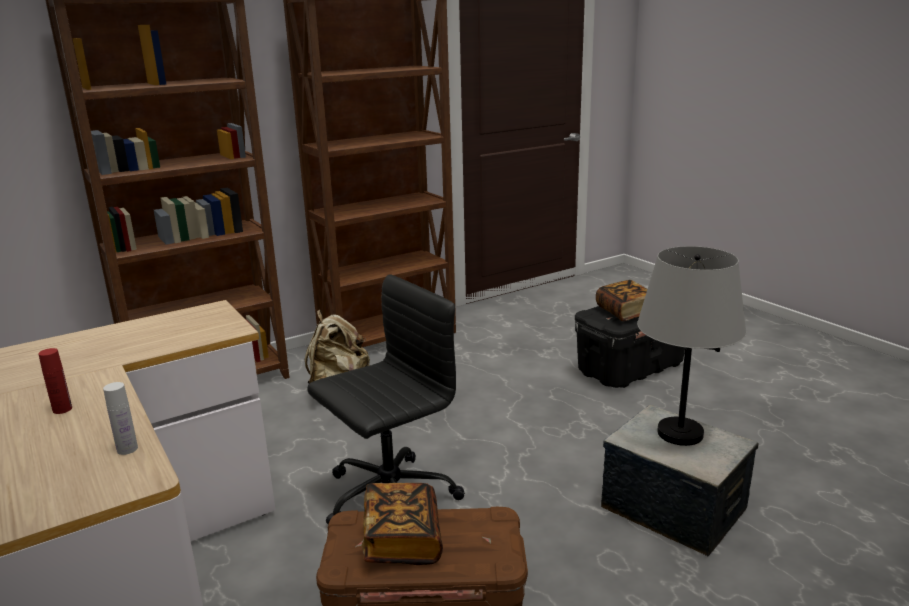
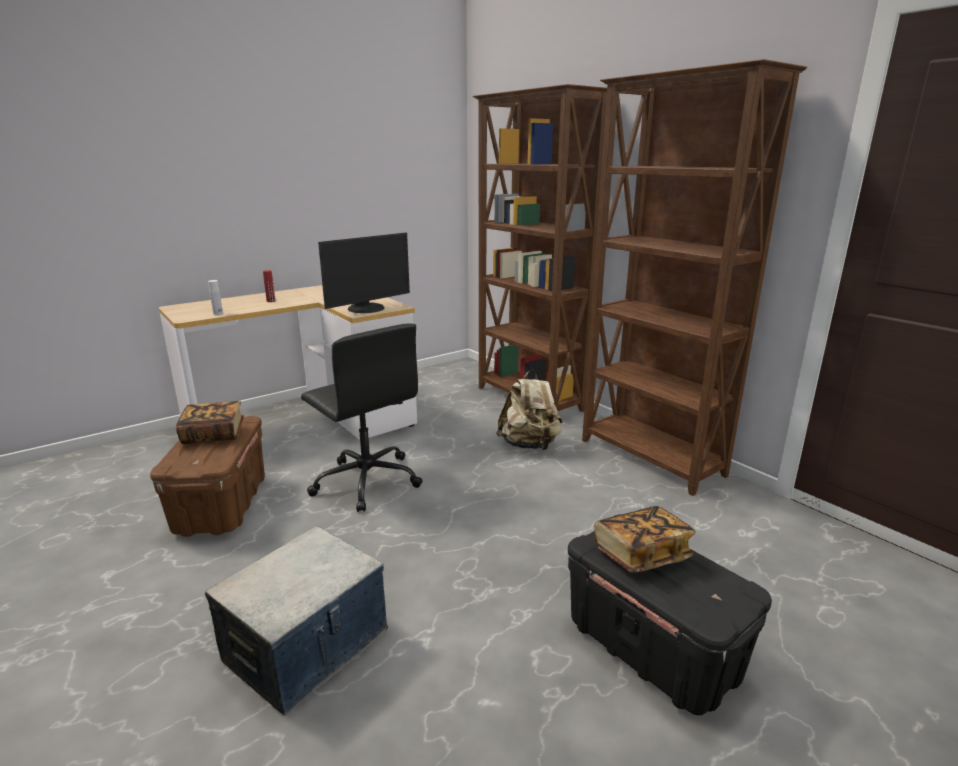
camera: 85 degrees right, 0 degrees up
grey table lamp [637,246,746,446] -> none
none -> monitor [318,233,410,313]

